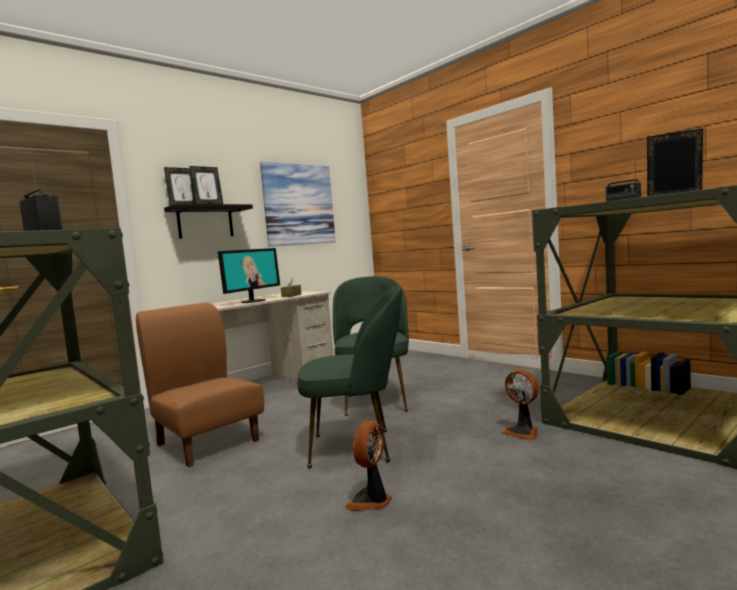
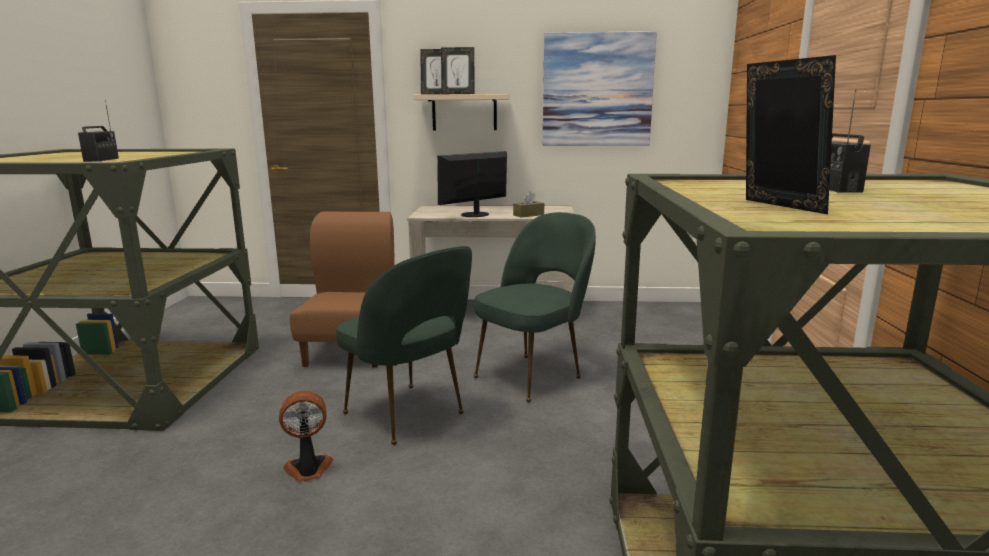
camera: 45 degrees right, 10 degrees up
black shelf [164,204,253,239] -> beige shelf [414,94,509,131]
monitor [218,248,280,303] -> monitor turned 150 degrees clockwise [437,151,507,217]
fan [501,369,539,441] -> none

